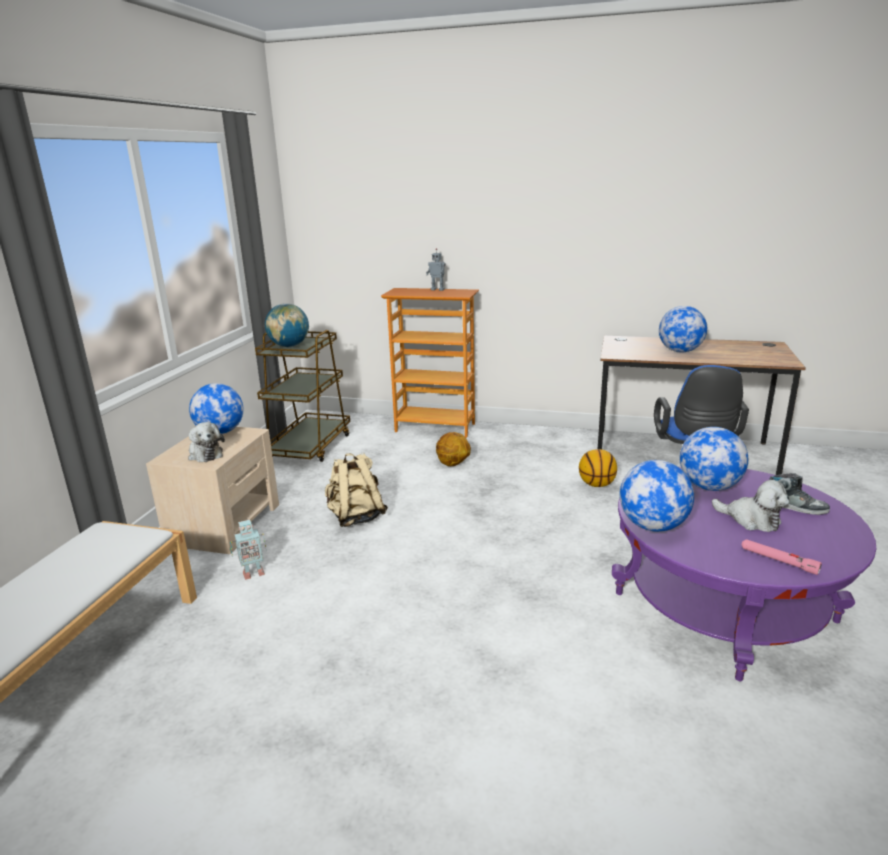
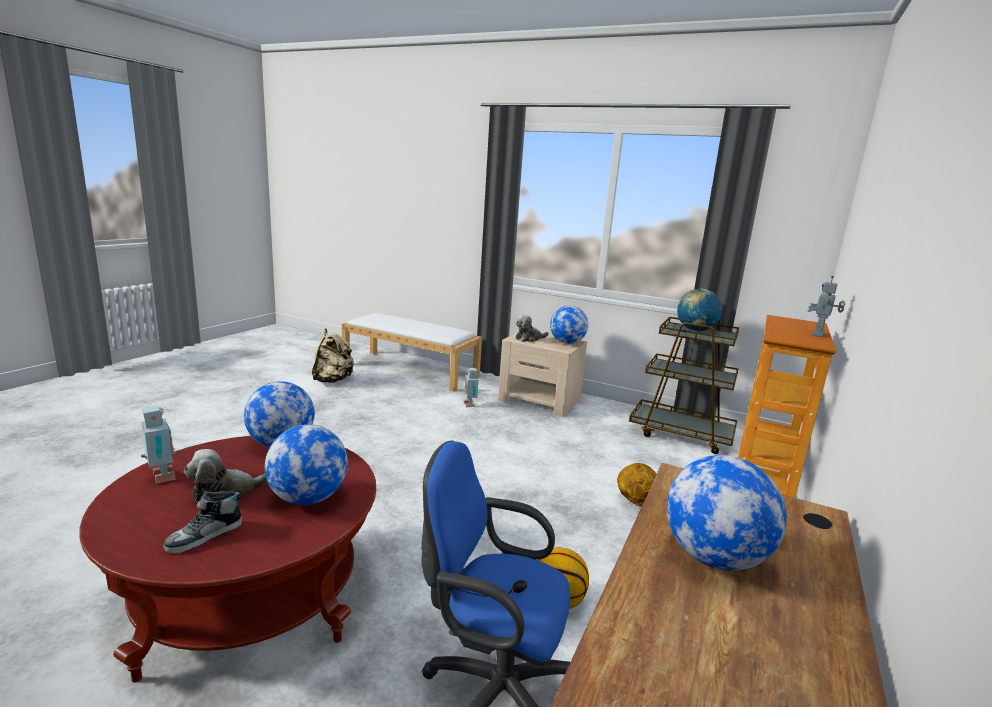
camera: 100 degrees right, 5 degrees down
beige backpack [325,453,388,527] -> beige backpack moved to [312,329,354,383]
purple coffee table [612,467,876,681] -> red coffee table [79,436,376,683]
pink flashlight [742,539,822,575] -> toy robot [141,405,176,484]

